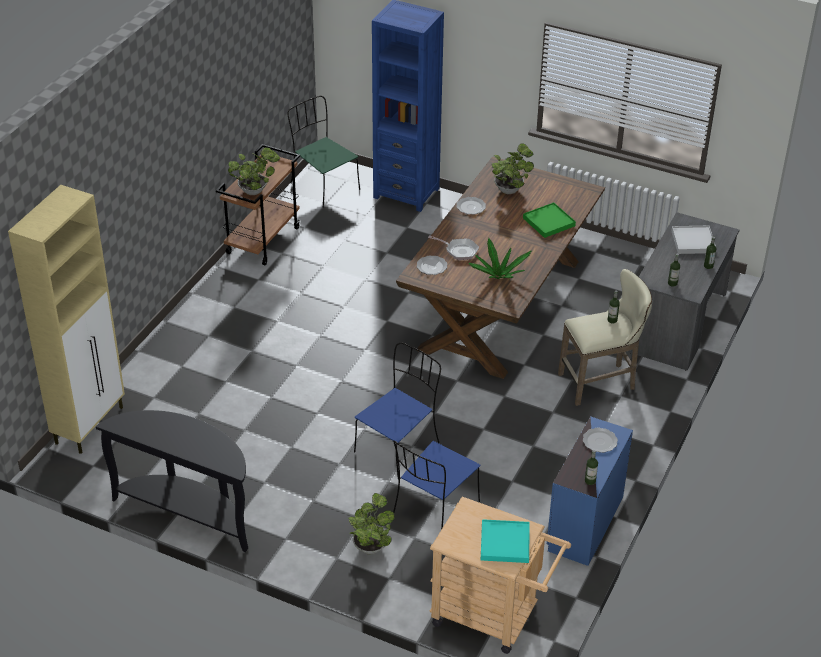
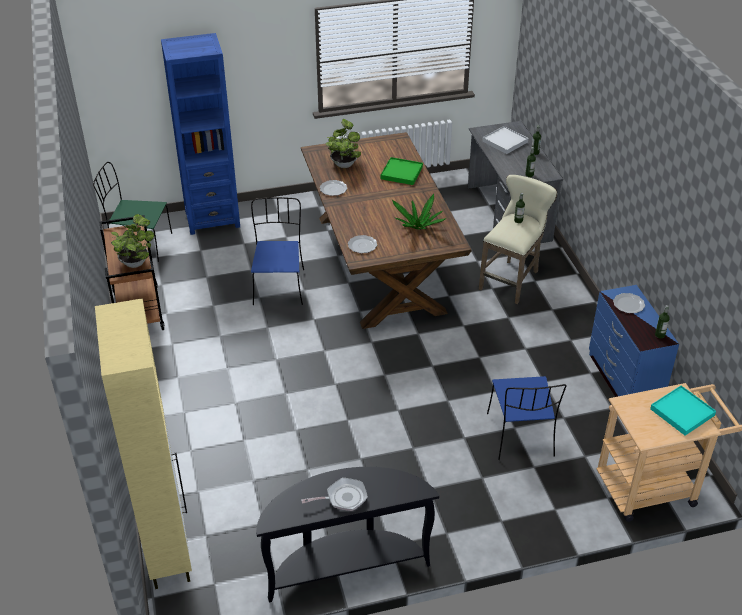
camera: 40 degrees left, 0 degrees up
potted plant [348,493,395,554] -> none
blue chair [354,342,441,480] -> blue chair moved to [251,197,304,305]
frying pan [428,235,479,260] -> frying pan moved to [301,478,368,511]

